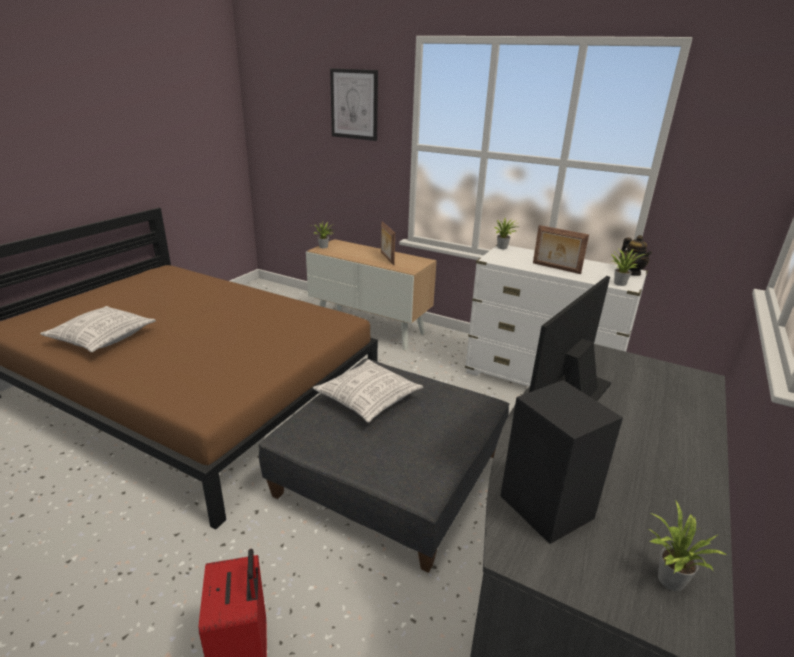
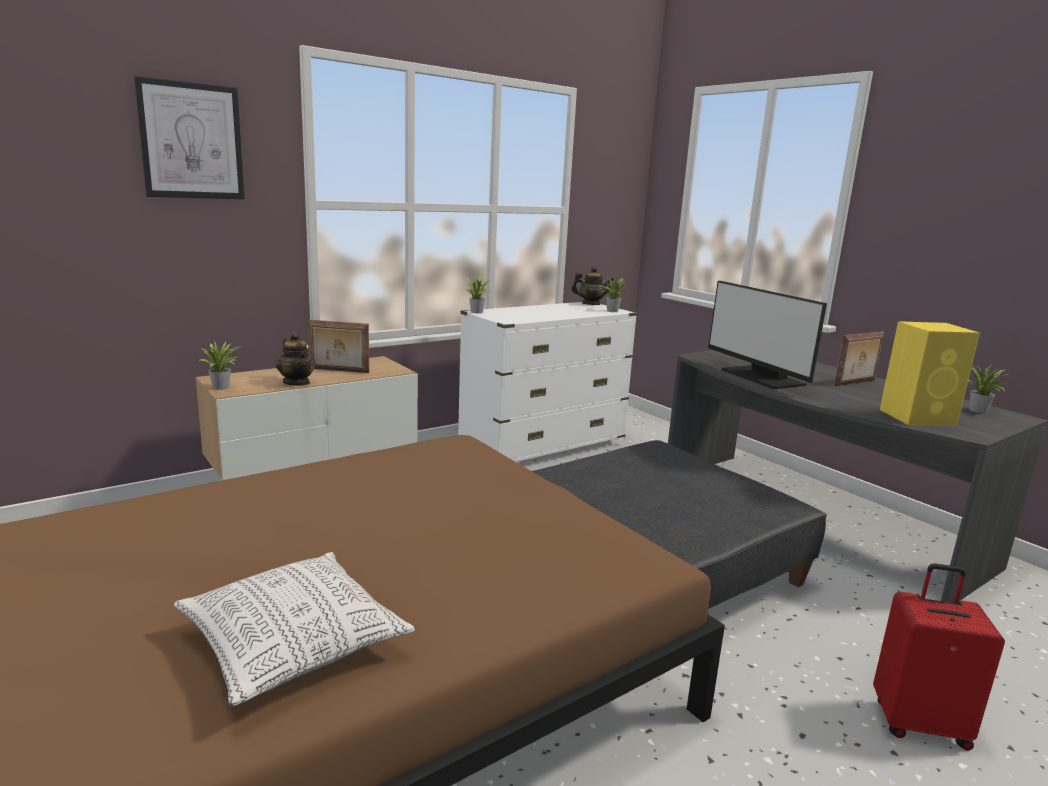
camera: 65 degrees left, 10 degrees down
pillow [313,359,423,423] -> none
black speaker [500,380,623,544] -> yellow speaker [880,321,980,426]
picture frame [533,225,589,274] -> picture frame moved to [834,331,884,386]
none -> teapot [276,332,316,386]

